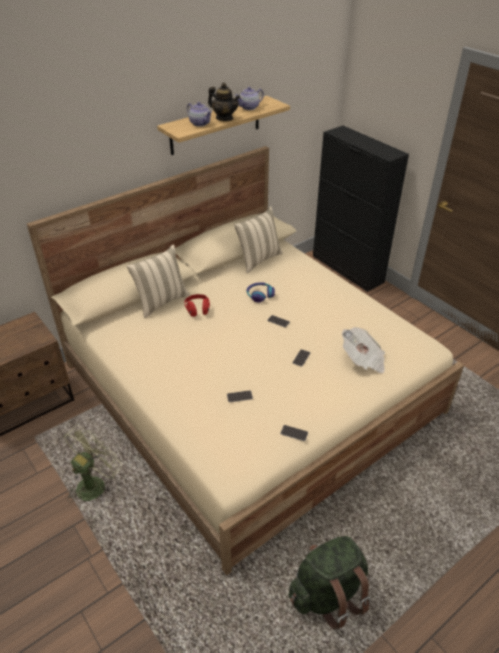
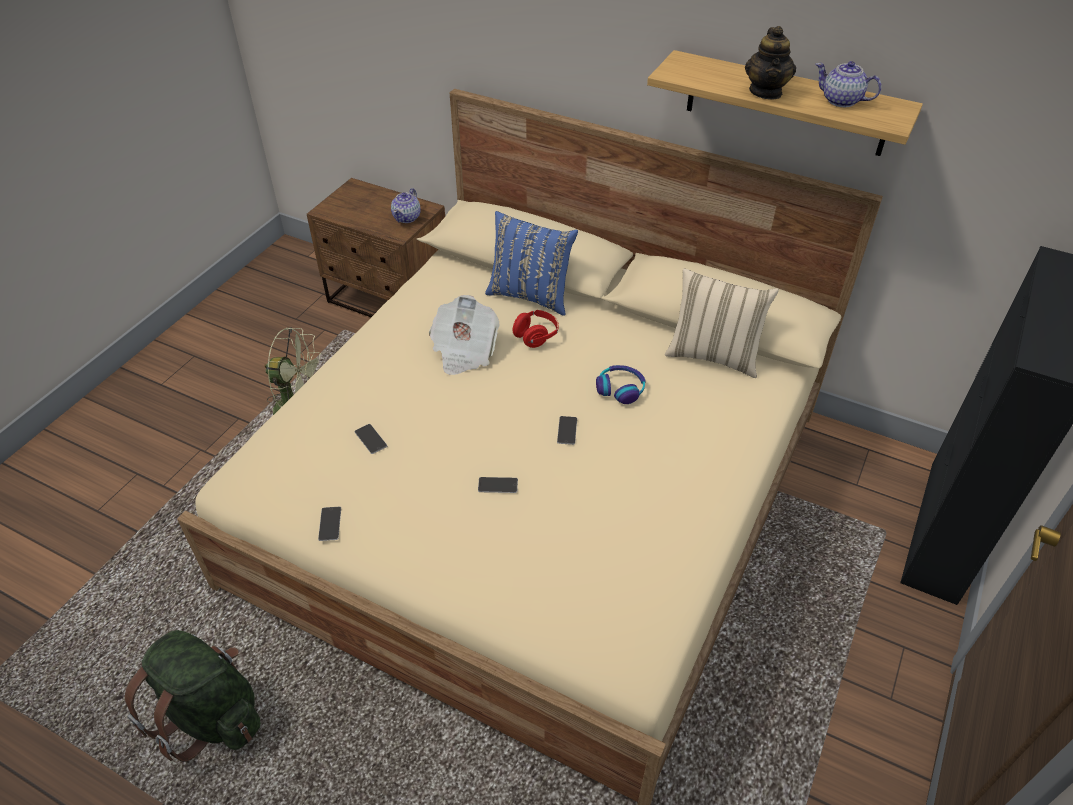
camera: 65 degrees right, 5 degrees up
beige pillow [126,244,190,318] -> blue pillow [485,211,578,316]
teapot [187,102,212,127] -> teapot moved to [391,188,421,223]
newspaper [342,327,385,373] -> newspaper moved to [429,295,500,375]

